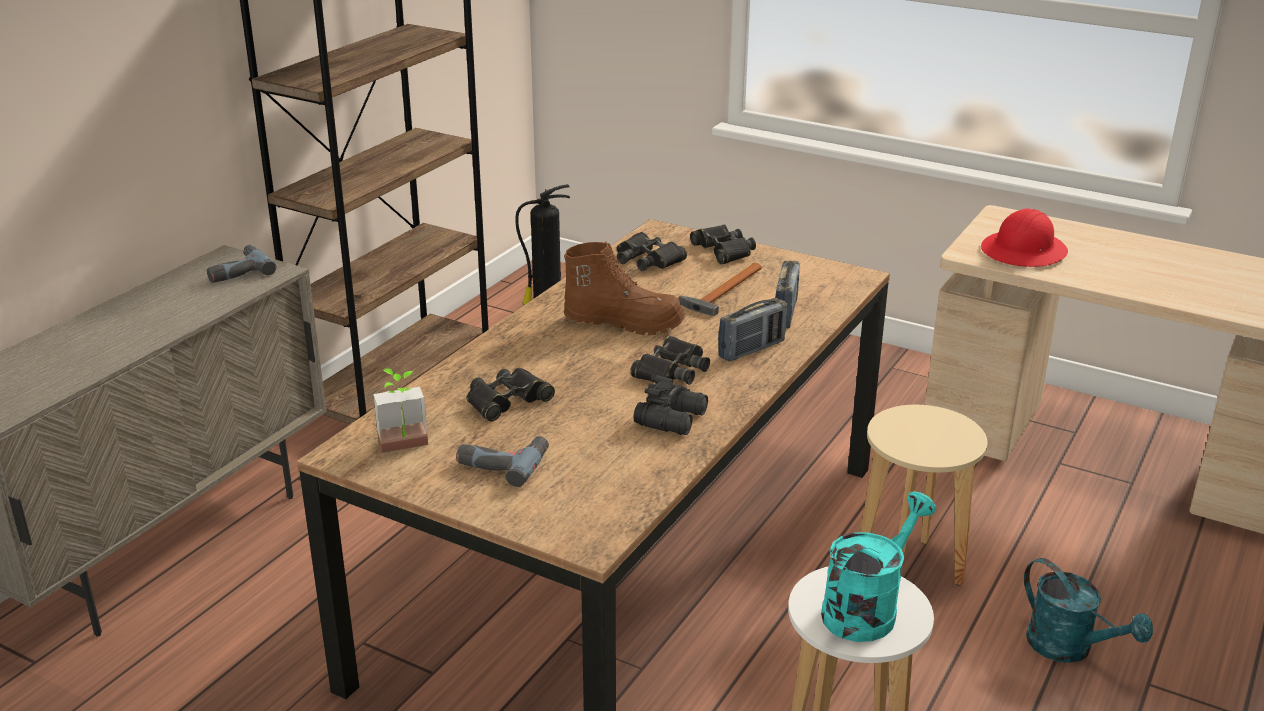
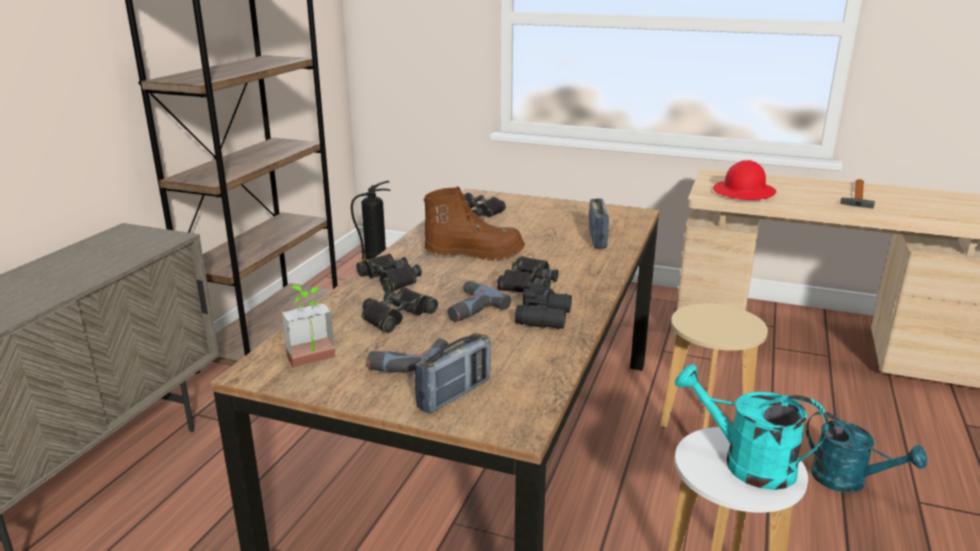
camera: 10 degrees left, 5 degrees down
power drill [207,245,277,283] -> power drill moved to [447,281,511,322]
hammer [679,263,762,316] -> hammer moved to [840,179,875,208]
black binoculars [690,224,756,264] -> black binoculars moved to [356,254,422,292]
radio [718,298,787,362] -> radio moved to [414,333,491,414]
turquoise watering can [821,491,936,642] -> turquoise watering can turned 90 degrees counterclockwise [675,364,828,490]

